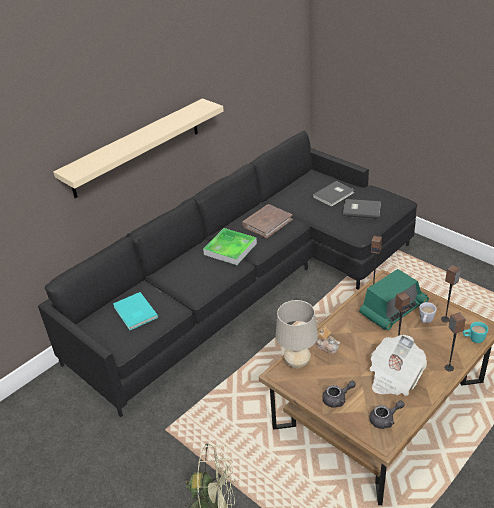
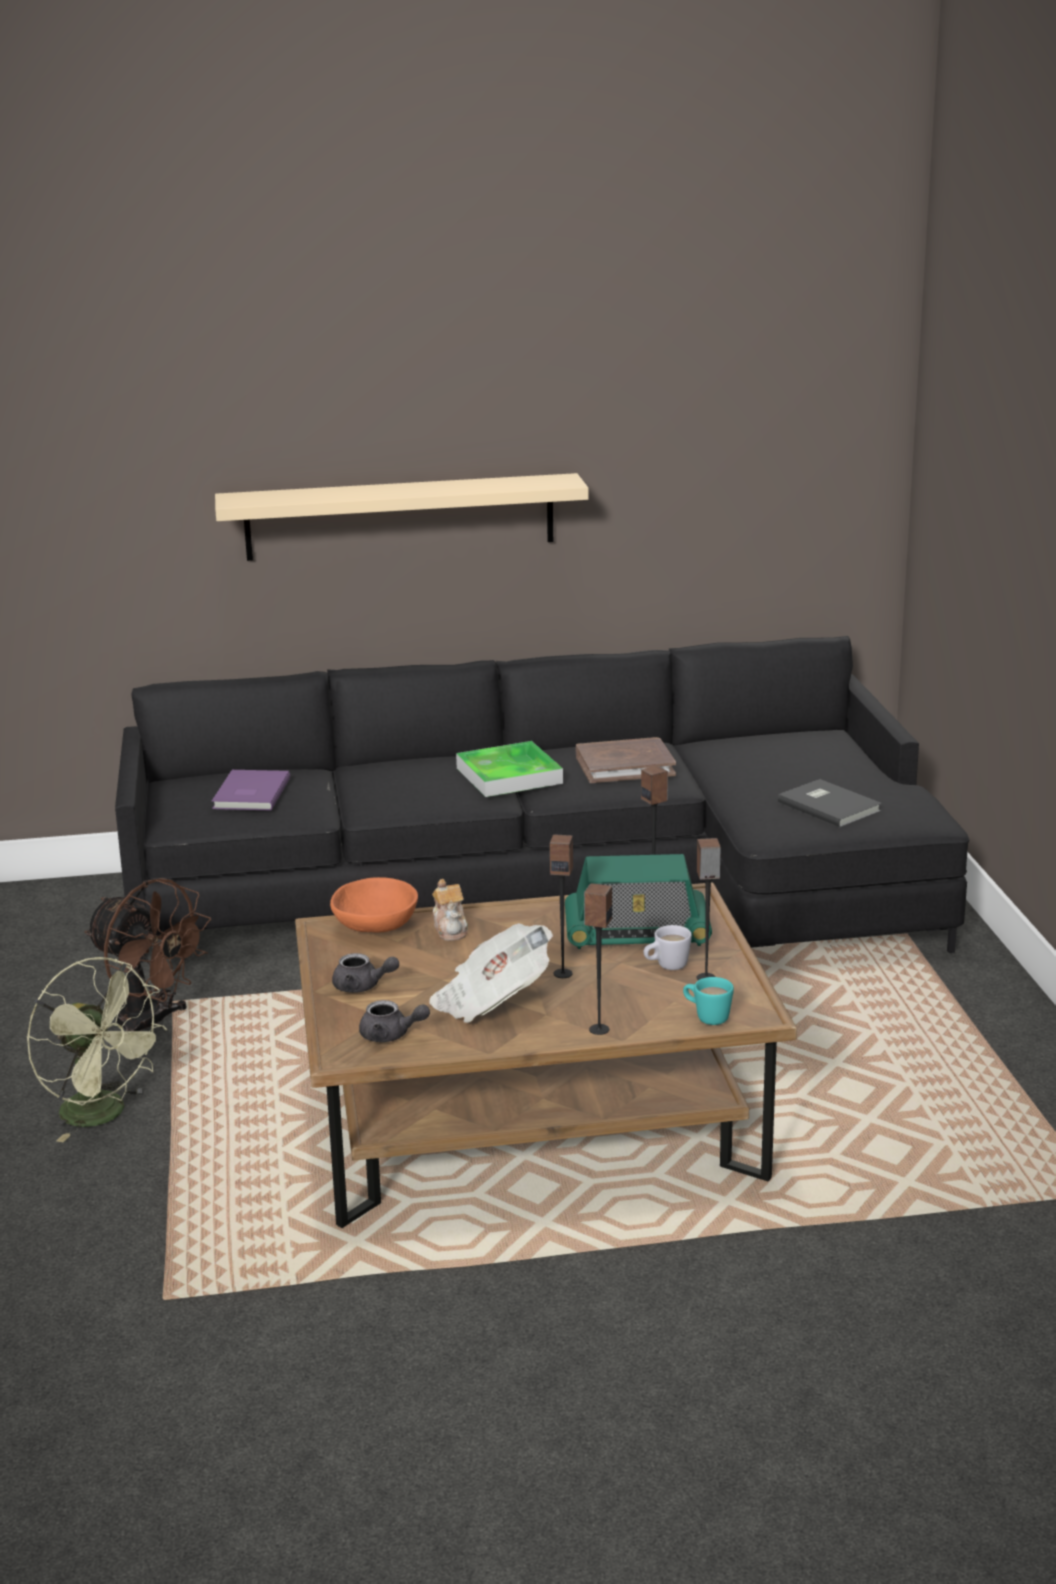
camera: 35 degrees right, 15 degrees down
turquoise book [113,292,158,330] -> purple book [212,770,290,810]
beige table lamp [276,300,318,368] -> orange bowl [330,877,418,932]
grey book [313,181,354,207] -> none
none -> brown fan [84,878,211,1031]

